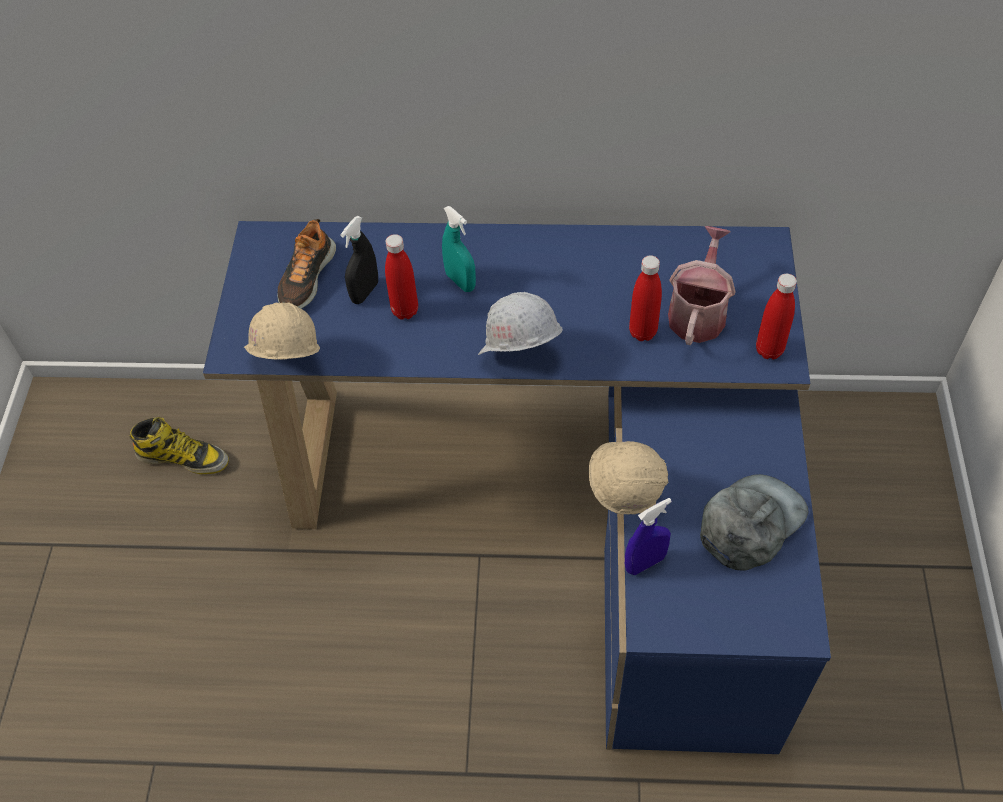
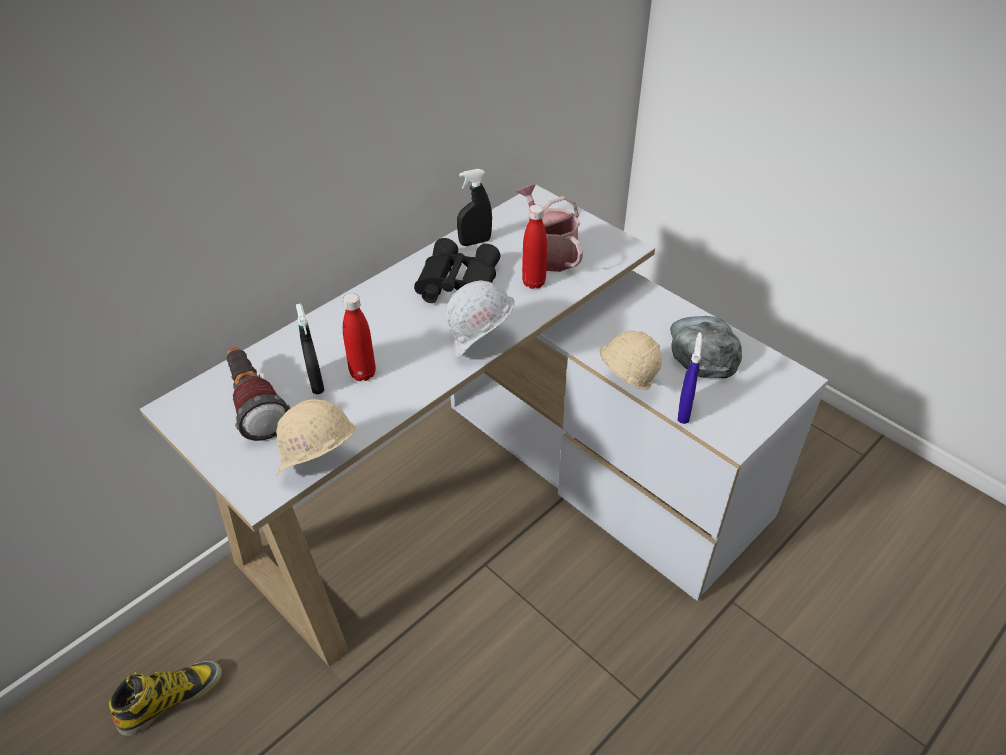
camera: 50 degrees left, 10 degrees down
blue desk [203,221,831,754] -> white desk [140,185,828,666]
shoe [277,219,336,308] -> flashlight [226,347,290,441]
turquoise spray bottle [442,206,476,292] -> none
red bottle [756,274,797,359] -> none
none -> black binoculars [414,238,500,303]
none -> black spray bottle [457,169,492,246]

